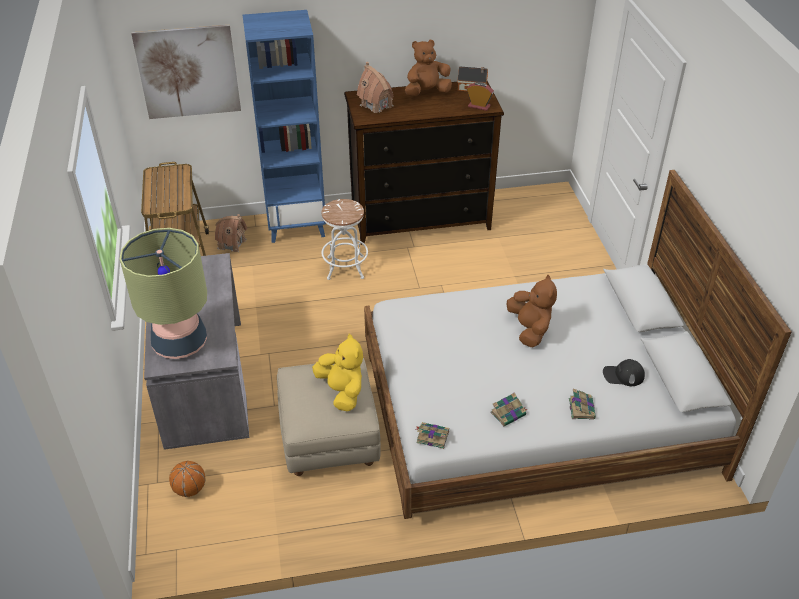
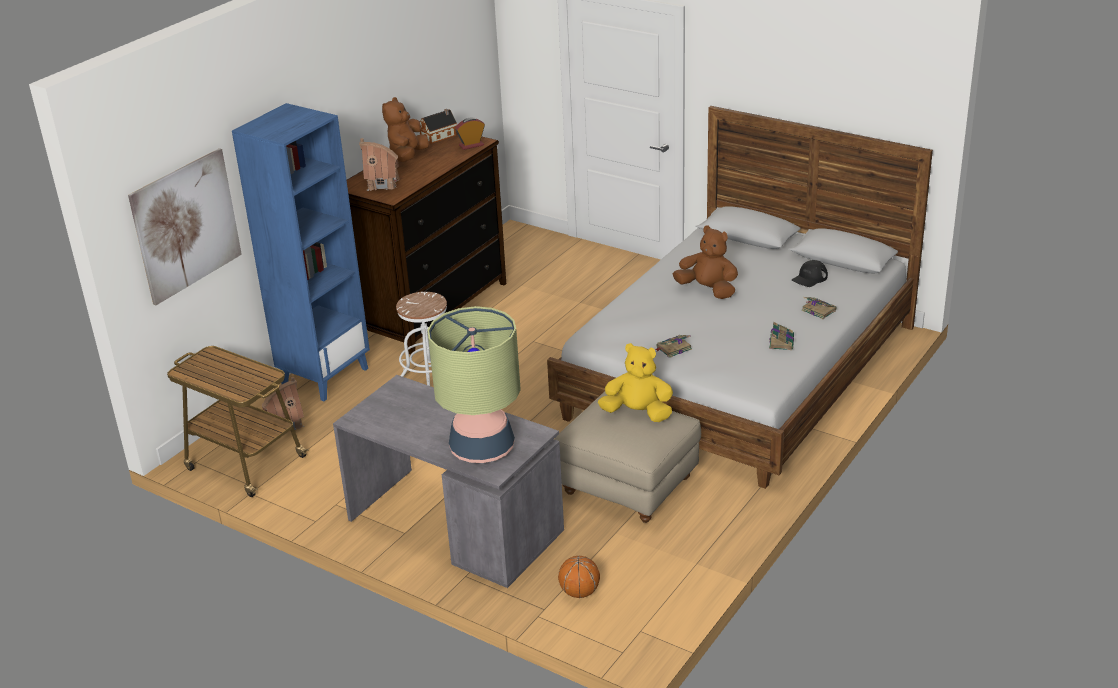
camera: 45 degrees left, 10 degrees down
book [416,422,449,449] -> book moved to [655,335,692,358]

